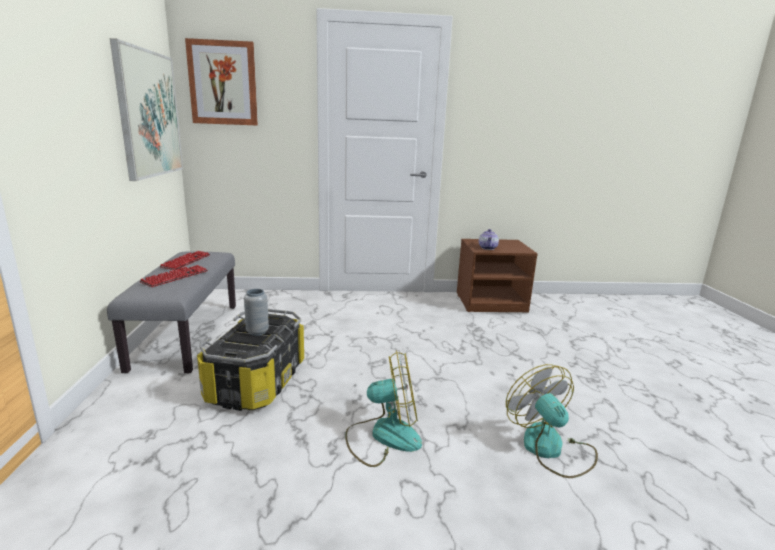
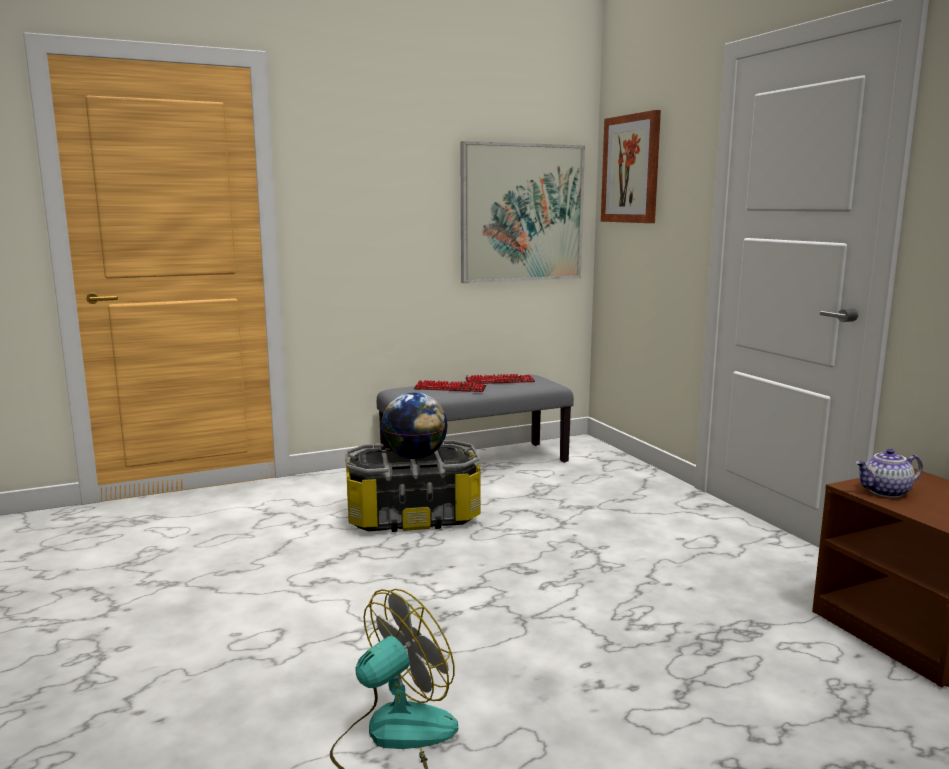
camera: 70 degrees right, 5 degrees down
grey vase [244,289,269,336] -> globe [381,393,448,459]
fan [345,350,422,467] -> none

